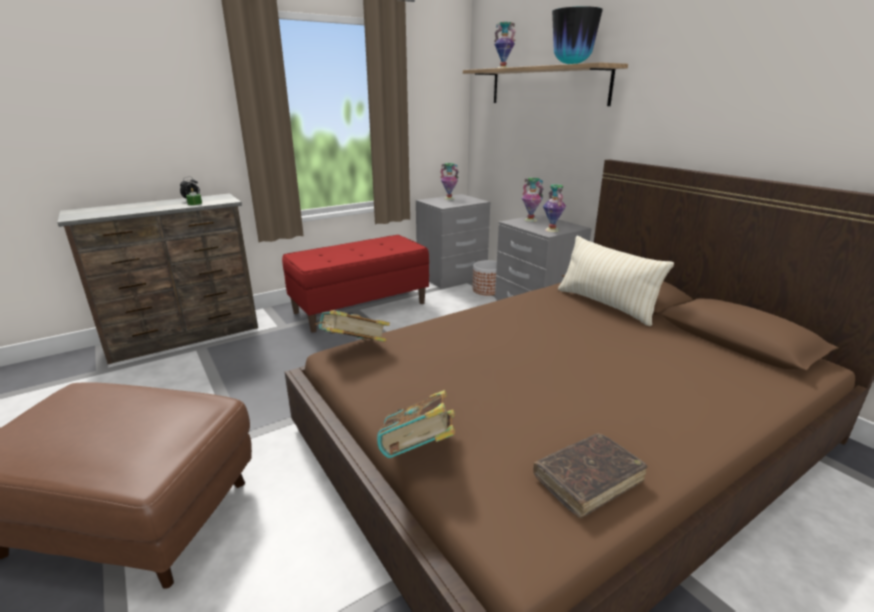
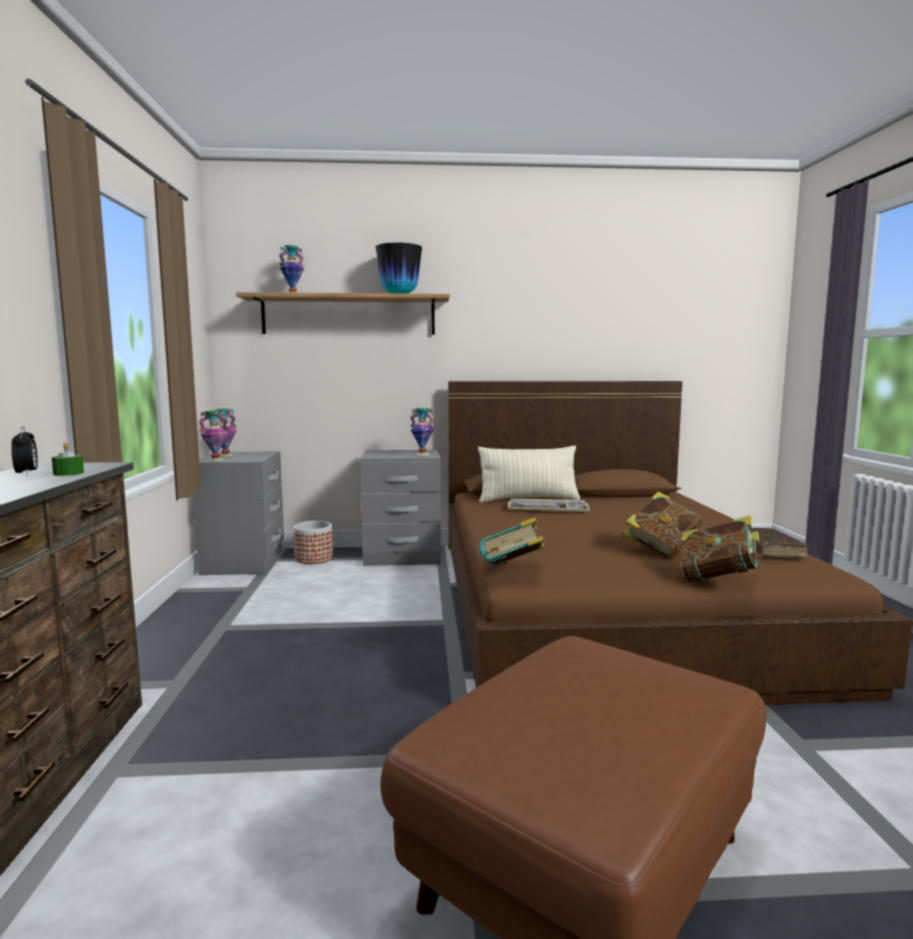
camera: 60 degrees left, 15 degrees down
red bench [282,235,429,333] -> none
vase [522,178,544,222] -> vase moved to [199,410,228,462]
none -> keyboard [508,499,590,512]
none -> book [623,491,702,559]

